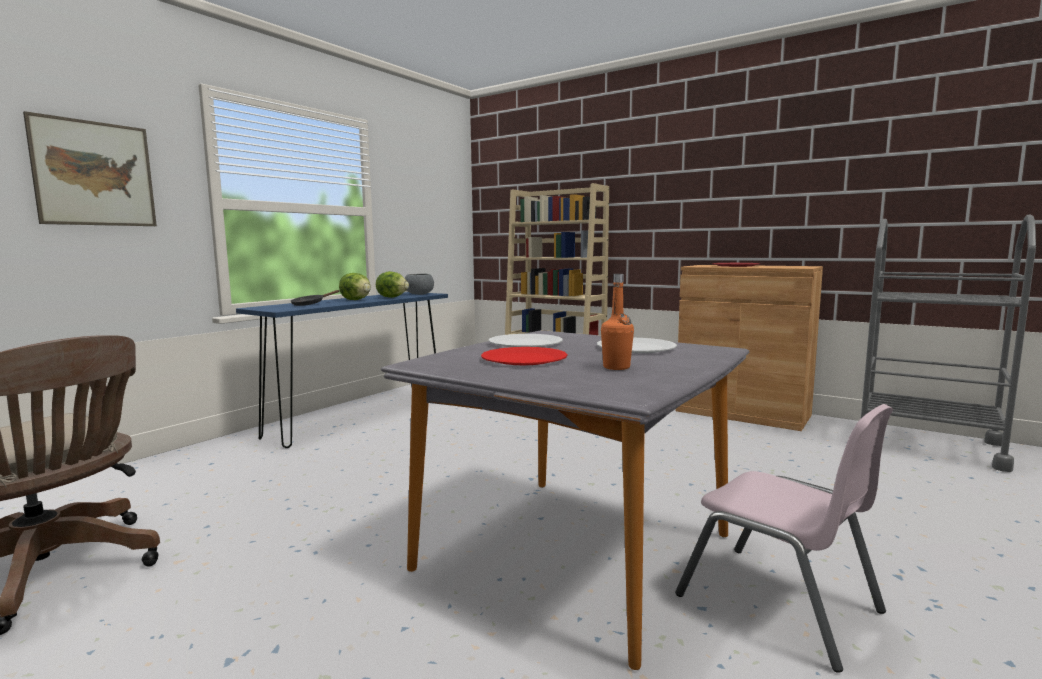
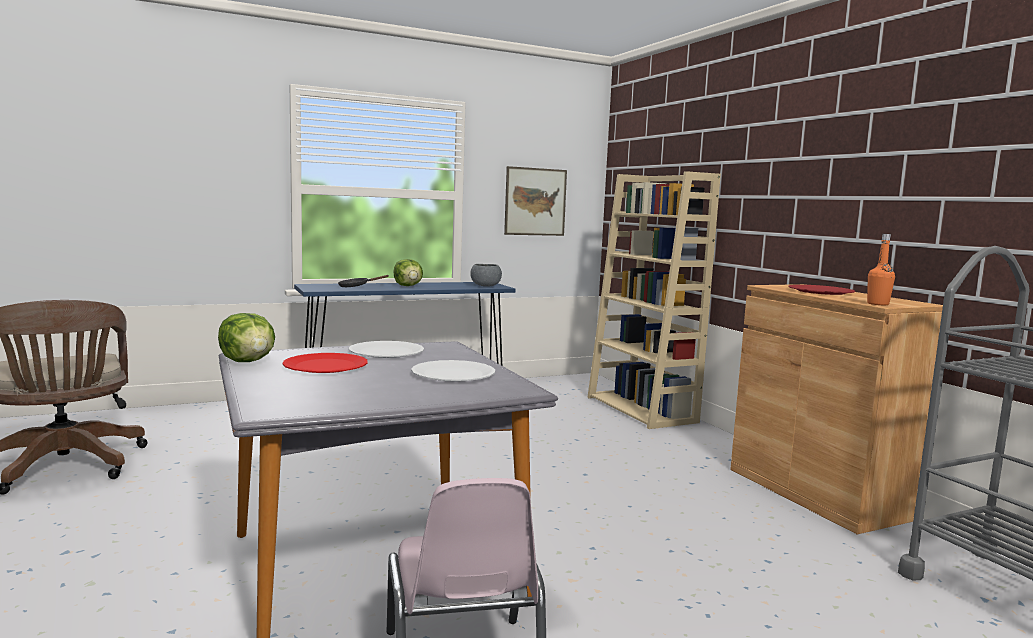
camera: 30 degrees right, 0 degrees up
picture [23,111,157,226] -> picture moved to [504,166,567,236]
lettuce [376,271,409,298] -> lettuce moved to [218,313,275,362]
orange bottle [601,274,634,370] -> orange bottle moved to [867,234,895,305]

